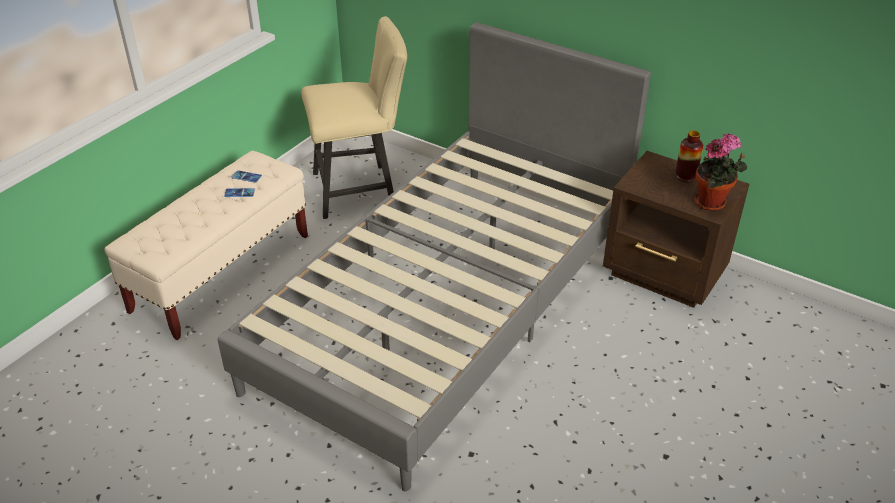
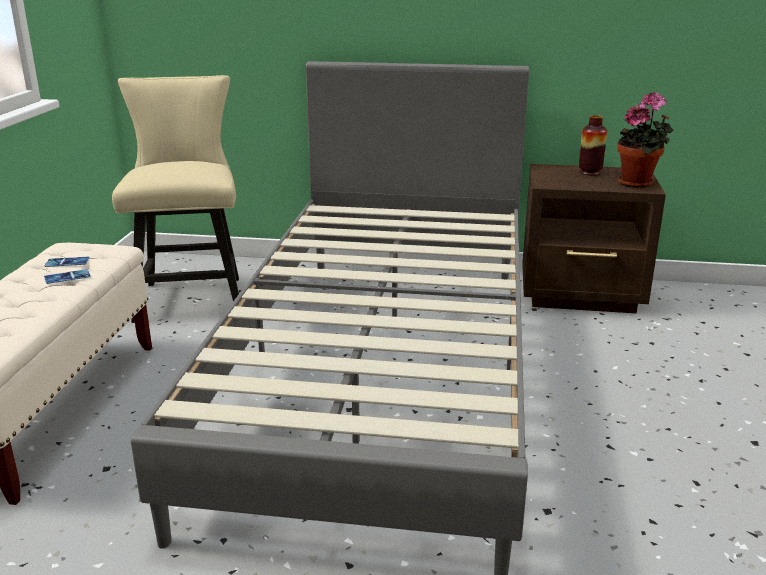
camera: 25 degrees left, 15 degrees down
beige chair [301,16,407,219] -> beige chair turned 60 degrees counterclockwise [112,75,239,323]

